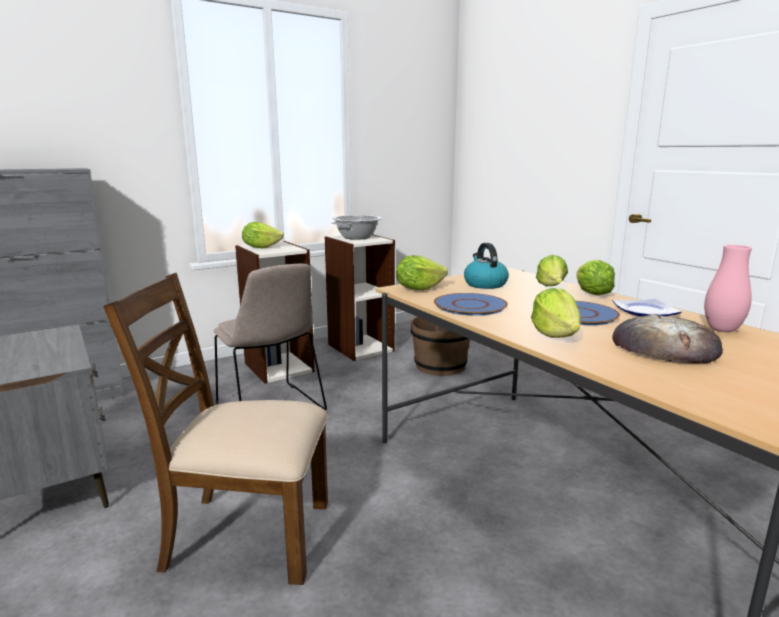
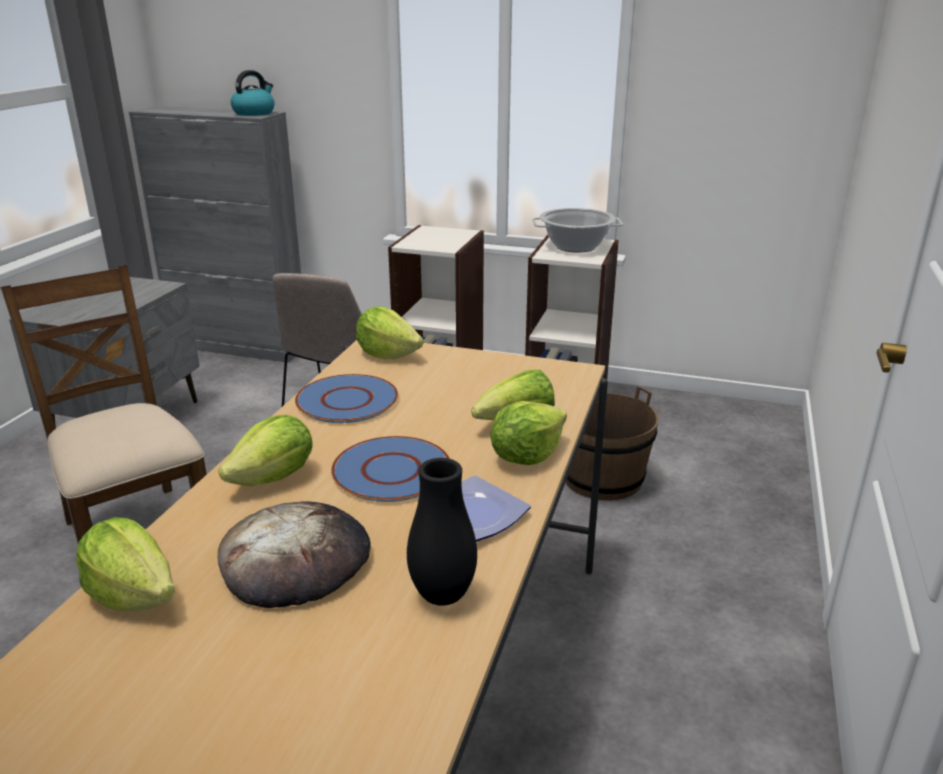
camera: 50 degrees right, 10 degrees up
lettuce [242,222,284,248] -> lettuce moved to [76,517,175,612]
kettle [464,243,509,289] -> kettle moved to [231,70,275,116]
pink vase [704,245,752,332] -> black vase [407,458,477,606]

